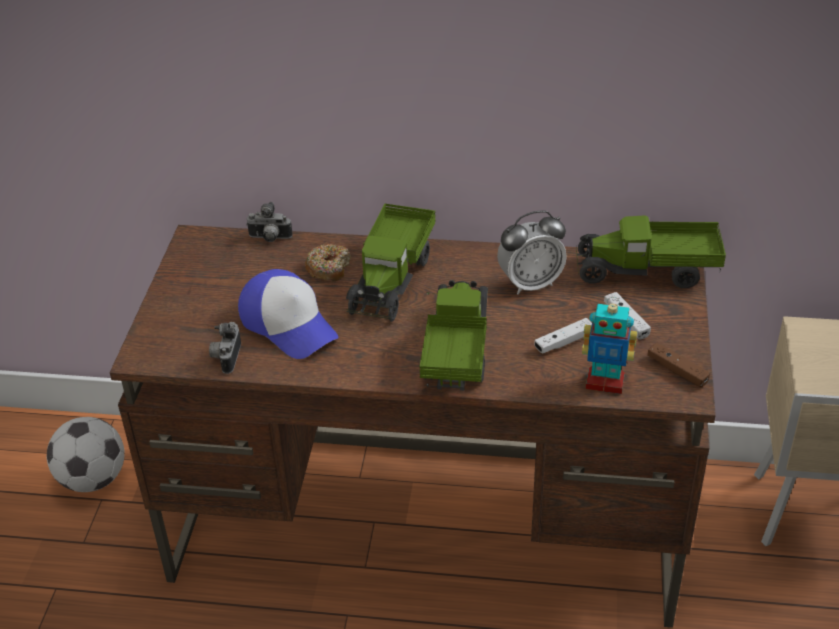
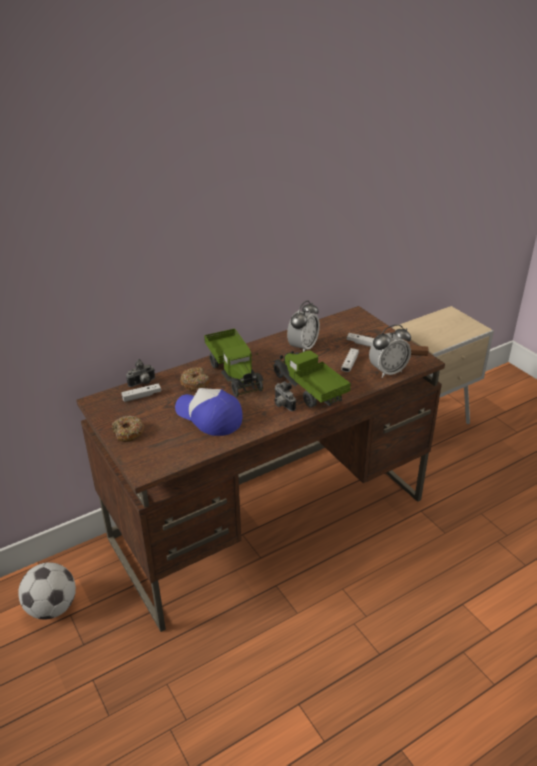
camera: 40 degrees left, 5 degrees down
camera [209,322,241,374] -> camera moved to [275,381,296,411]
cap [238,269,338,359] -> cap turned 150 degrees counterclockwise [175,388,242,436]
toy truck [576,215,726,288] -> none
toy robot [582,297,637,394] -> alarm clock [369,324,411,378]
none -> donut [112,416,144,442]
none -> white game controller [121,383,161,402]

